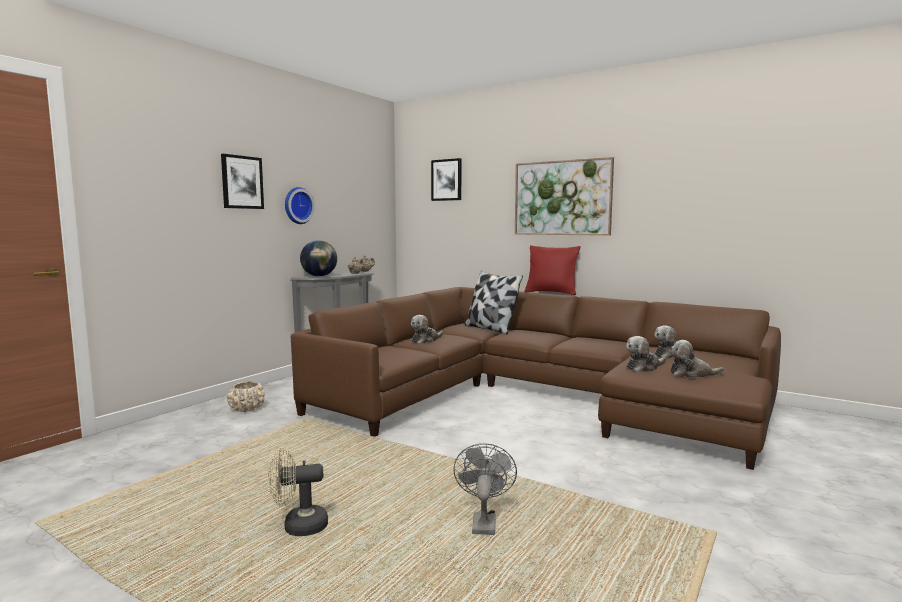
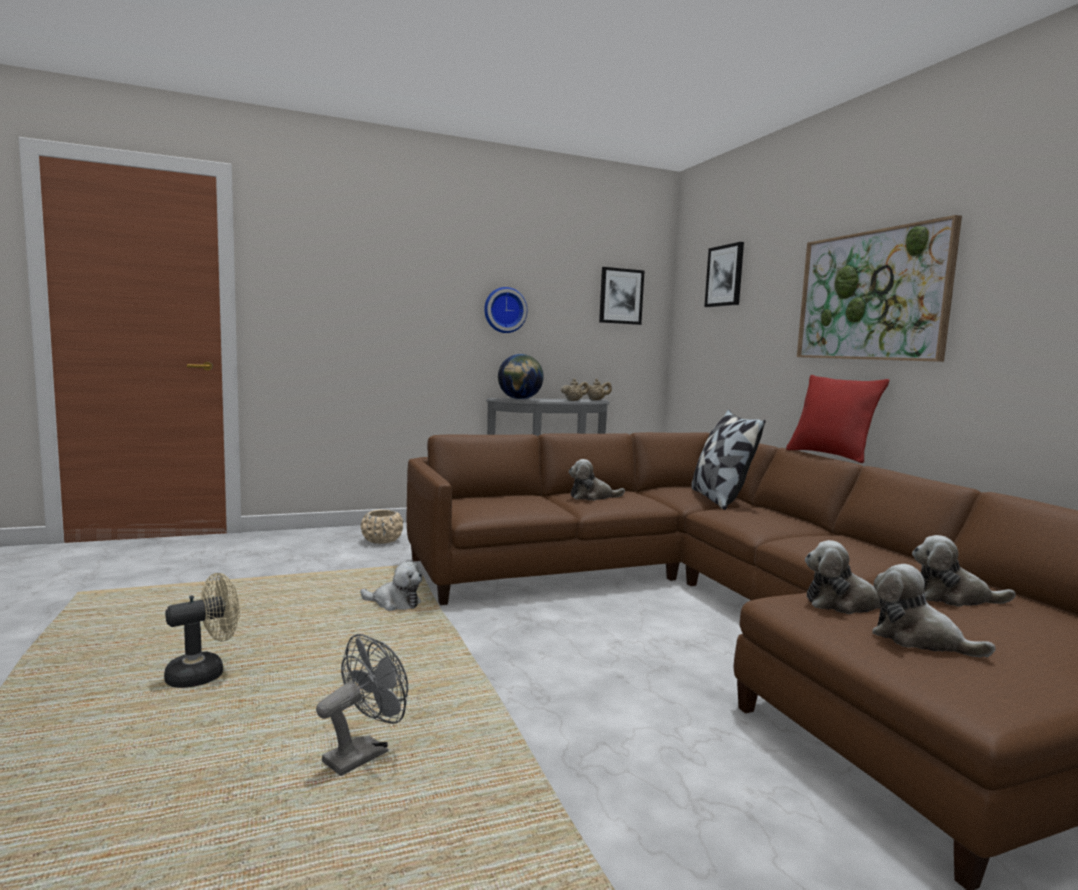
camera: 35 degrees right, 0 degrees up
picture [221,154,264,209] -> picture moved to [599,267,645,325]
beige fan [268,447,328,536] -> beige fan turned 120 degrees clockwise [164,573,240,688]
none -> plush toy [360,561,422,611]

